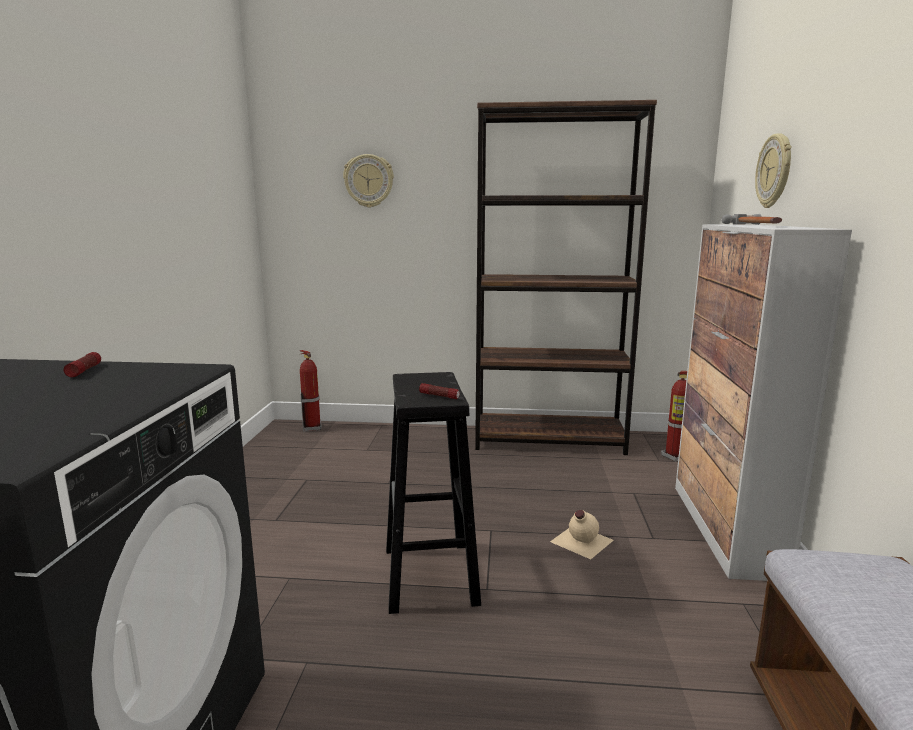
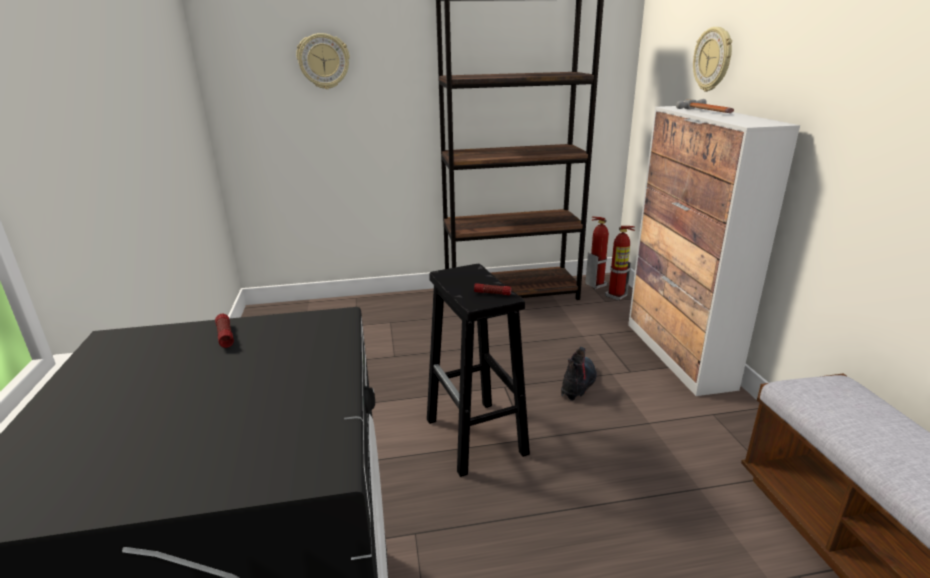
camera: 15 degrees left, 10 degrees up
fire extinguisher [300,350,321,432] -> fire extinguisher moved to [585,216,609,289]
beige bottle [550,510,614,559] -> boot [561,347,597,401]

